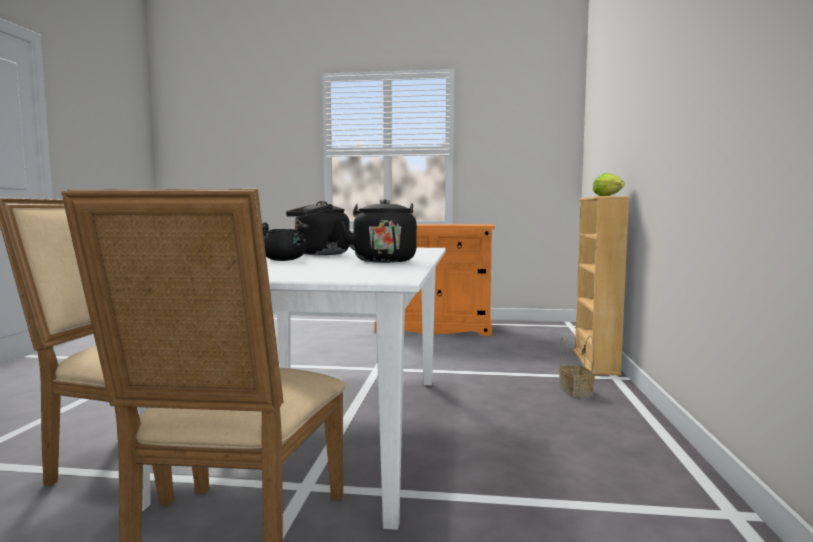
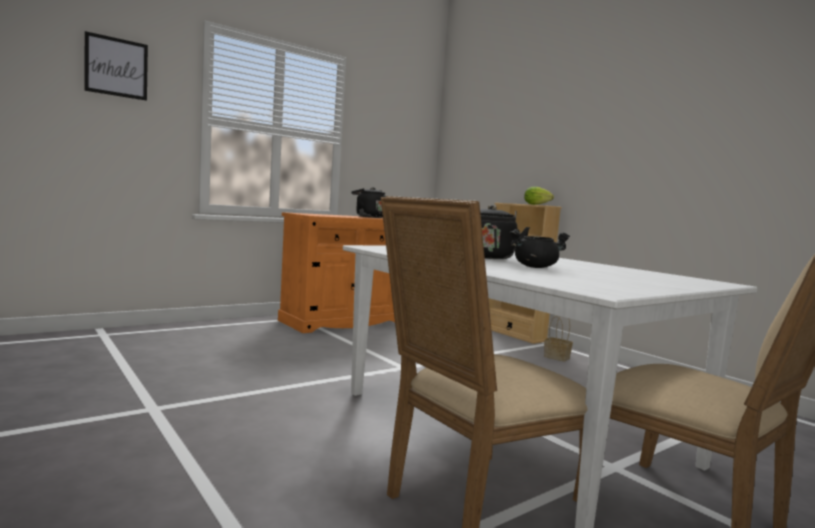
camera: 45 degrees left, 0 degrees up
black kettle [339,199,417,263] -> black kettle moved to [351,187,386,218]
none -> picture [84,31,148,101]

